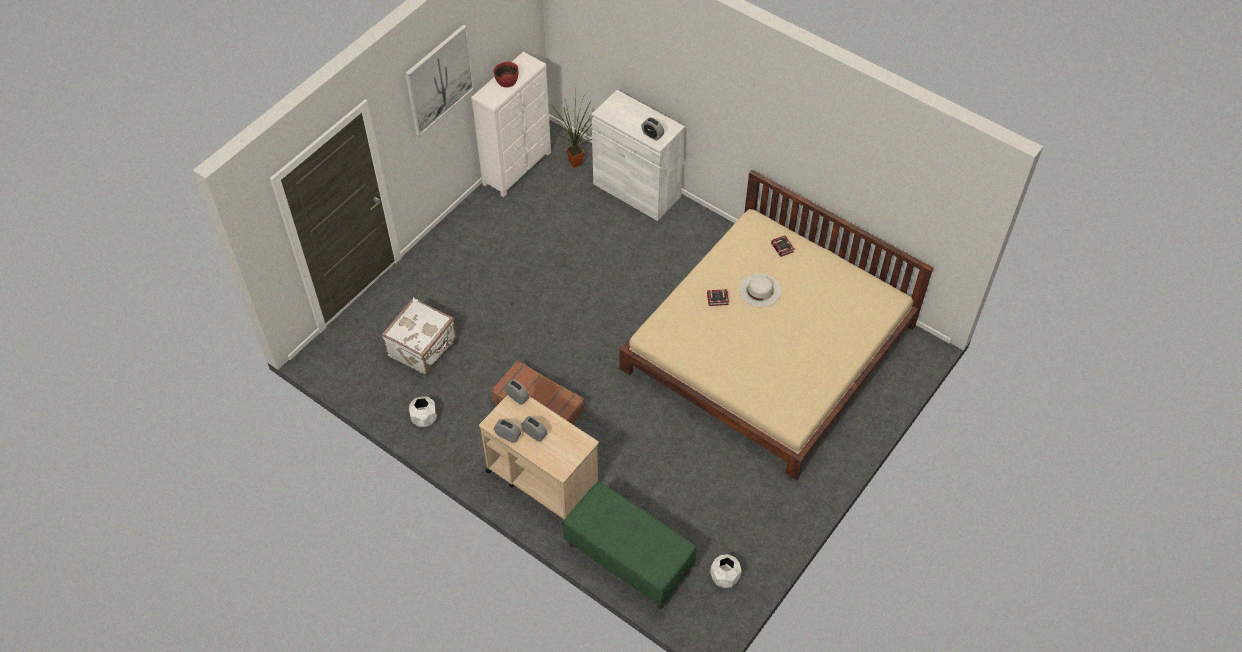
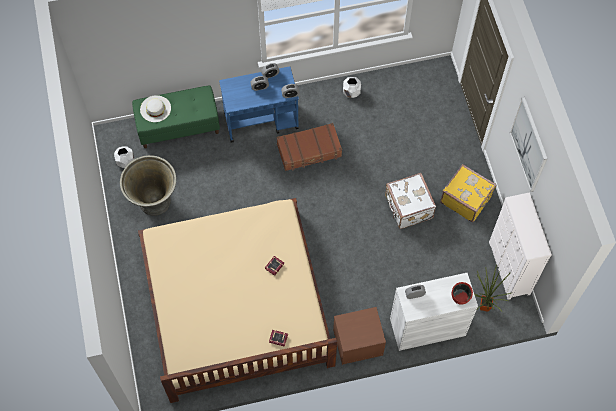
camera: 130 degrees right, 10 degrees up
white suitcase [382,298,456,375] -> white suitcase moved to [385,173,436,229]
beige cart [479,395,599,525] -> blue cart [219,67,299,142]
red bowl [493,61,518,87] -> red bowl moved to [452,282,473,304]
white hat [739,273,781,307] -> white hat moved to [140,95,171,122]
none -> grey planter [120,155,176,216]
none -> brown nightstand [333,307,386,365]
none -> yellow suitcase [440,164,497,223]

